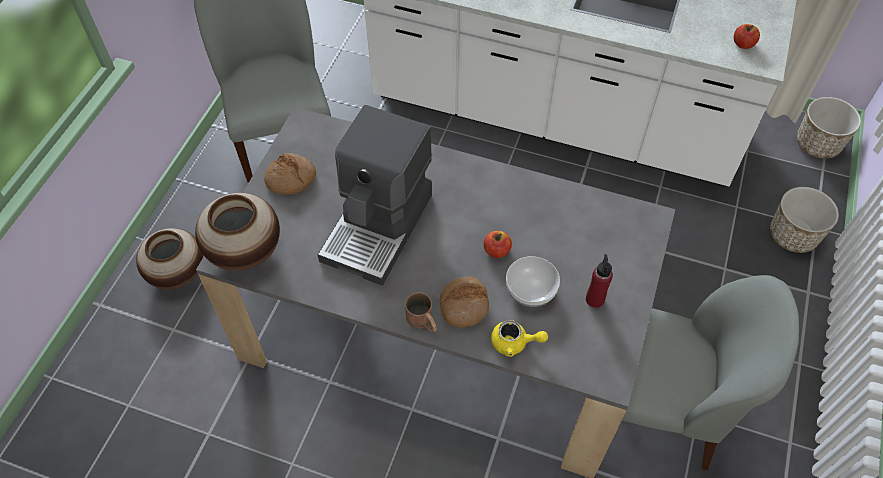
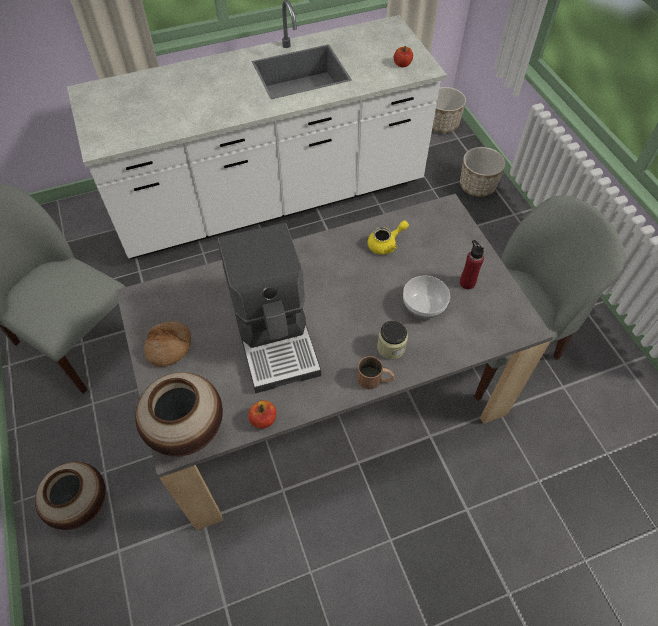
camera: 40 degrees left, 0 degrees up
bread [439,276,489,328] -> jar [377,321,408,359]
apple [484,231,512,258] -> apple moved to [248,400,276,428]
yellow teapot [491,320,548,357] -> yellow teapot moved to [367,220,409,255]

